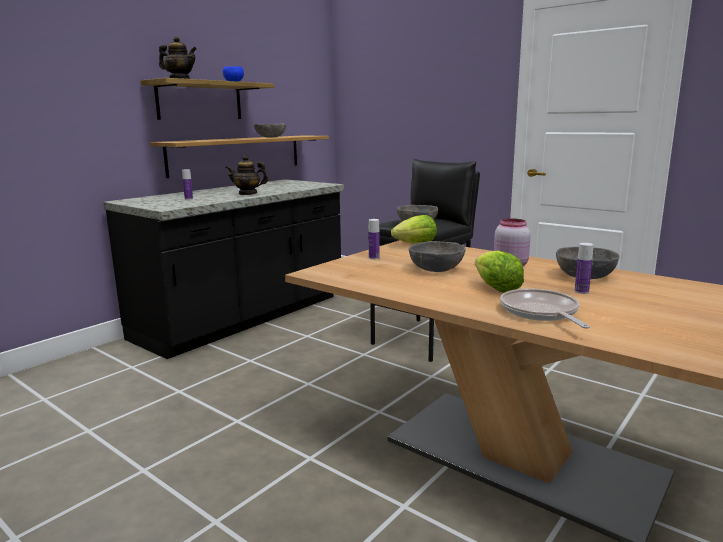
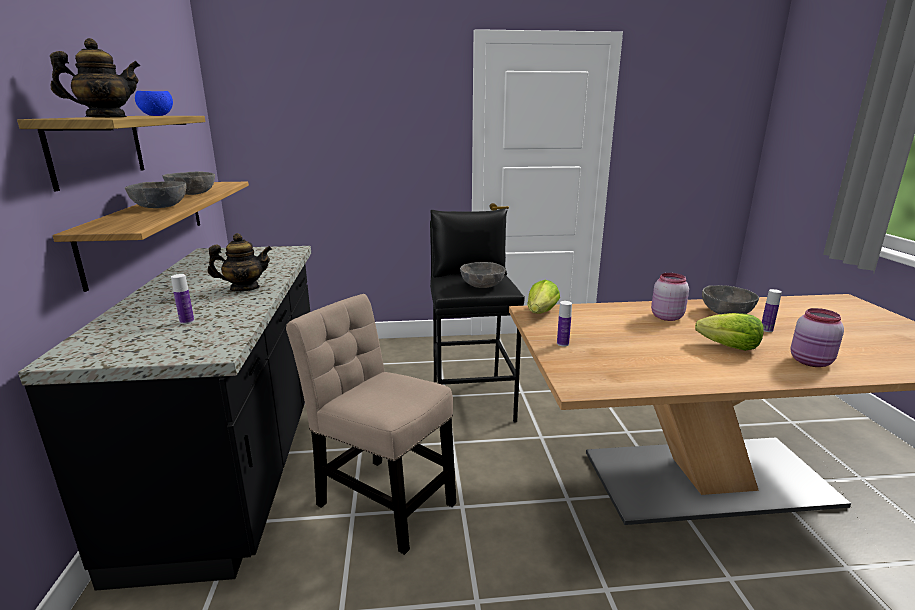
camera: 45 degrees left, 5 degrees up
teapot [226,155,268,195] -> teapot turned 150 degrees counterclockwise [208,233,272,292]
grey bowl [409,241,466,272] -> grey bowl moved to [125,181,186,208]
frying pan [500,289,590,329] -> pink jar [791,308,844,367]
none -> beige chair [286,294,456,555]

